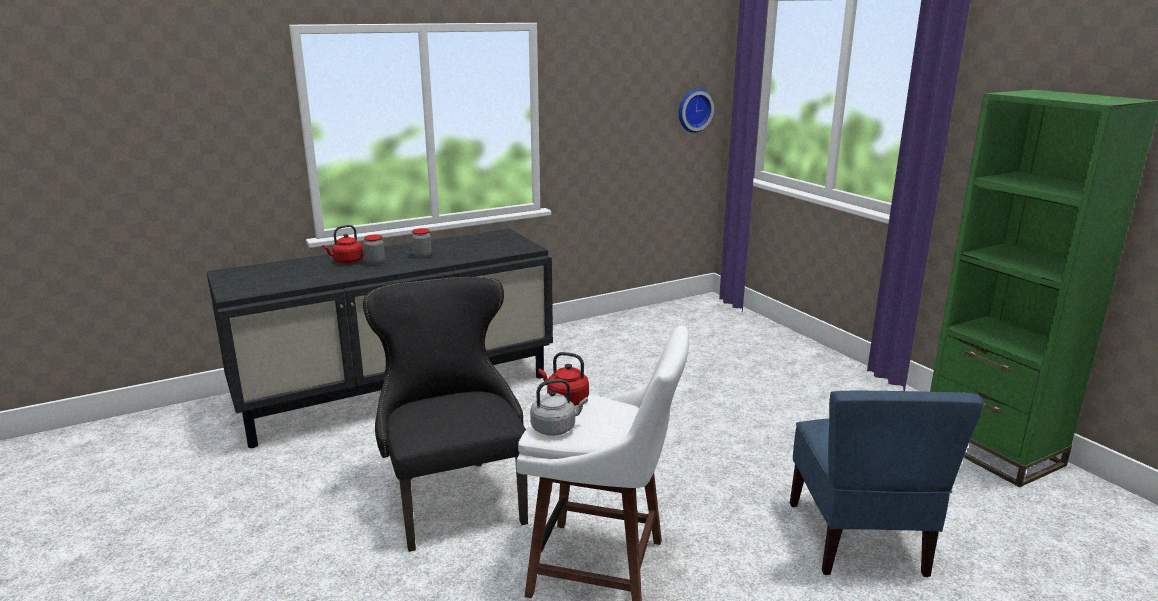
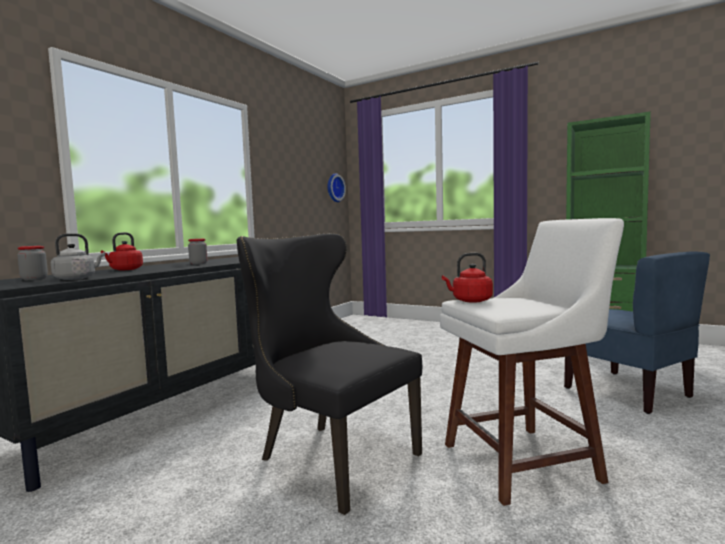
camera: 30 degrees left, 15 degrees down
jar [364,235,385,265] -> jar moved to [17,246,48,280]
grey kettle [530,379,588,436] -> grey kettle moved to [51,233,105,280]

